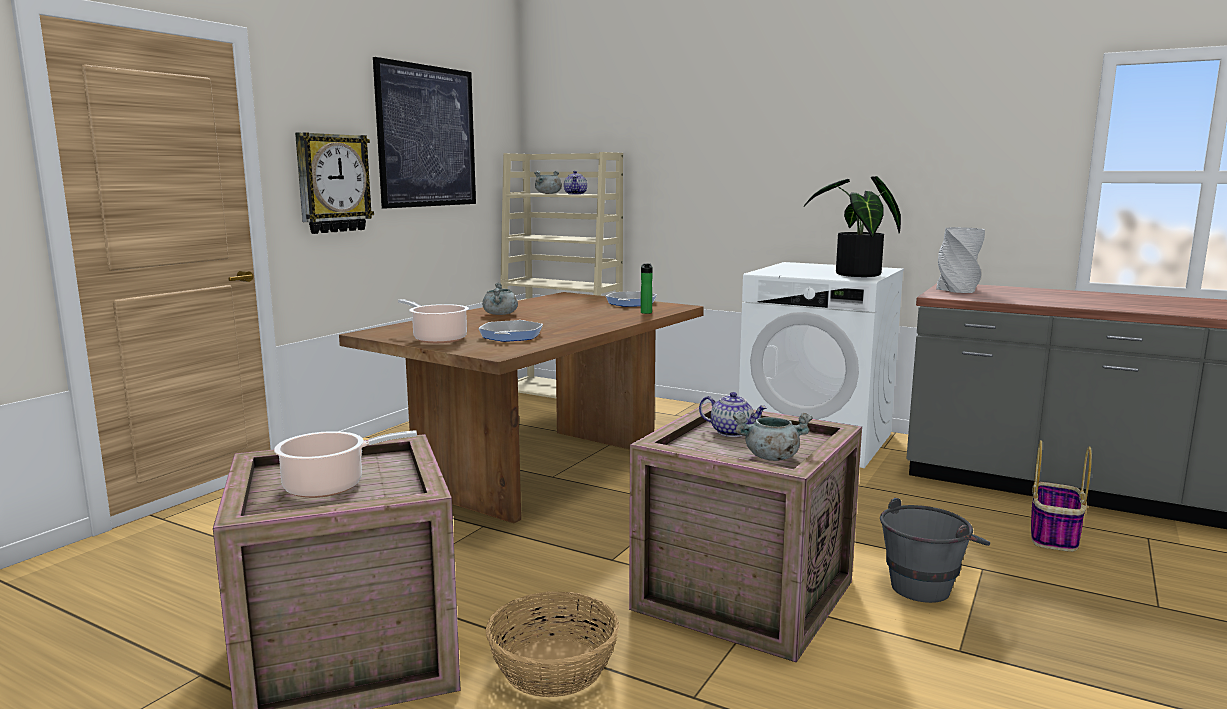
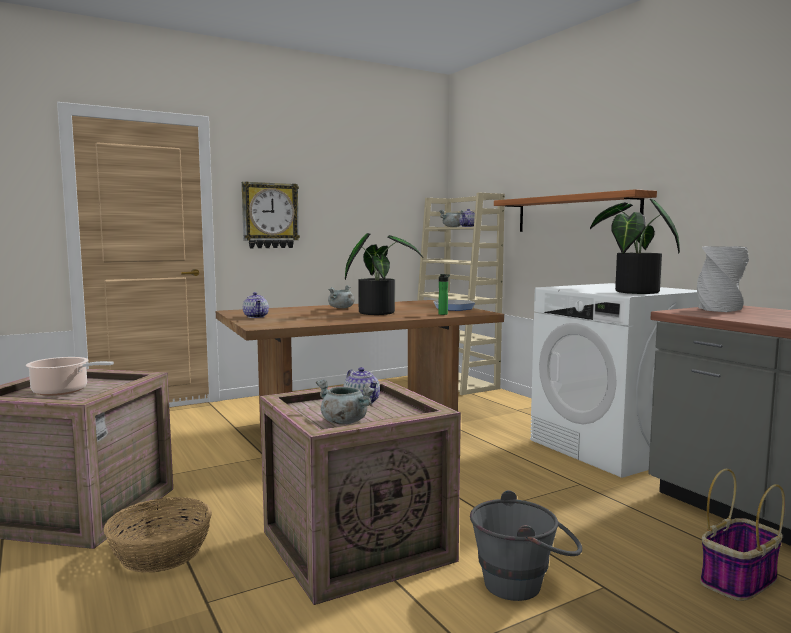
camera: 30 degrees right, 5 degrees down
picture [373,57,476,209] -> none
cooking pot [398,299,469,343] -> teapot [243,292,269,318]
frying pan [478,320,543,342] -> none
none -> potted plant [345,233,423,315]
none -> shelf [494,189,657,232]

